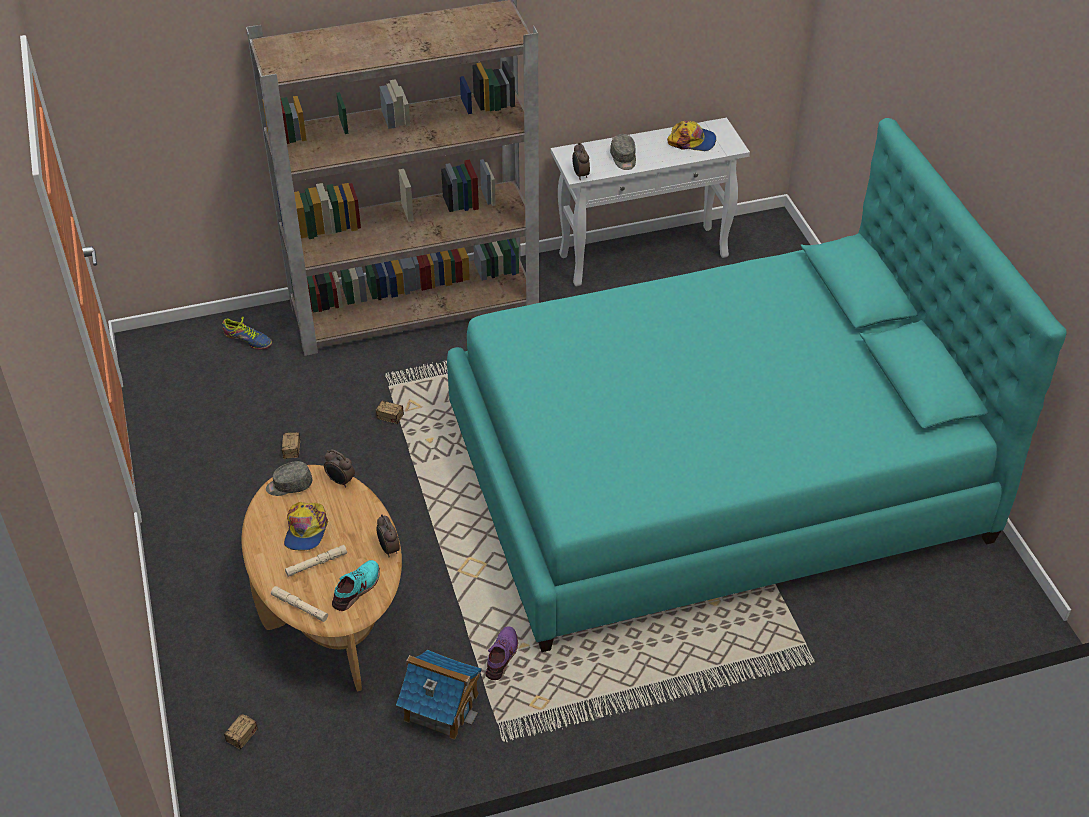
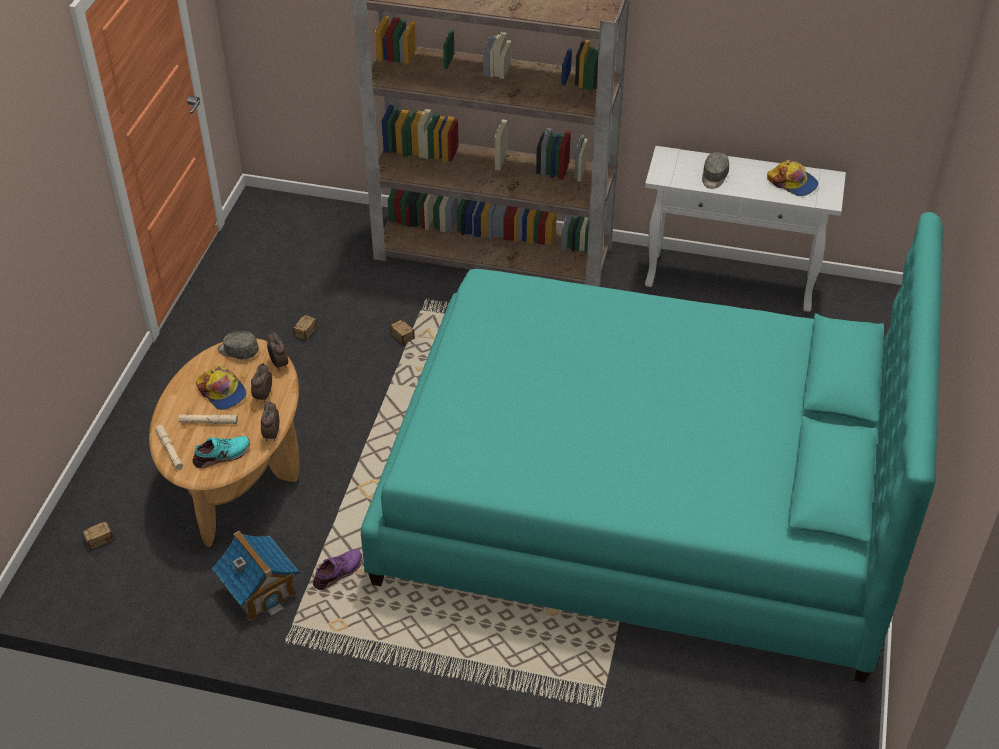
camera: 30 degrees right, 0 degrees up
shoe [222,316,272,350] -> none
cap [284,502,328,551] -> cap turned 75 degrees counterclockwise [196,366,246,410]
alarm clock [572,142,590,180] -> alarm clock moved to [251,363,272,402]

